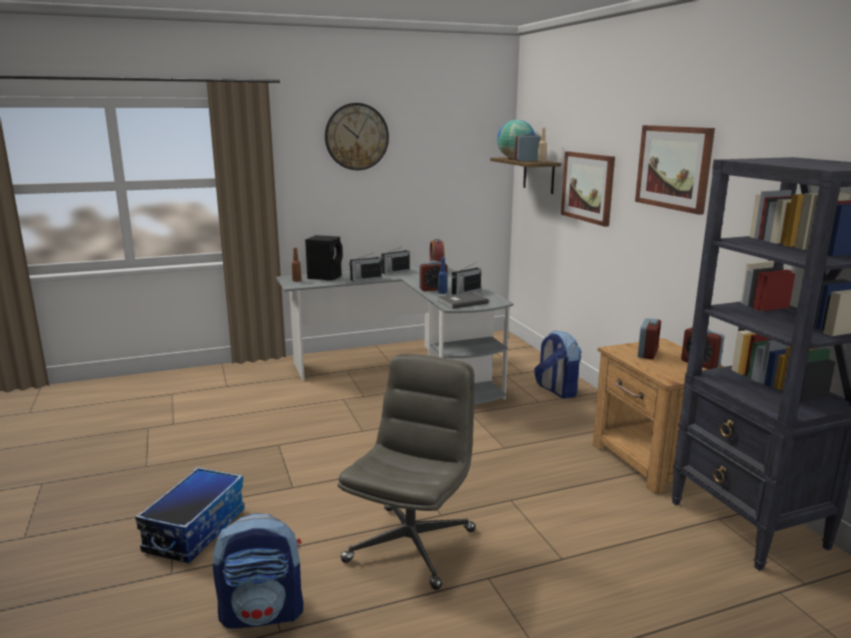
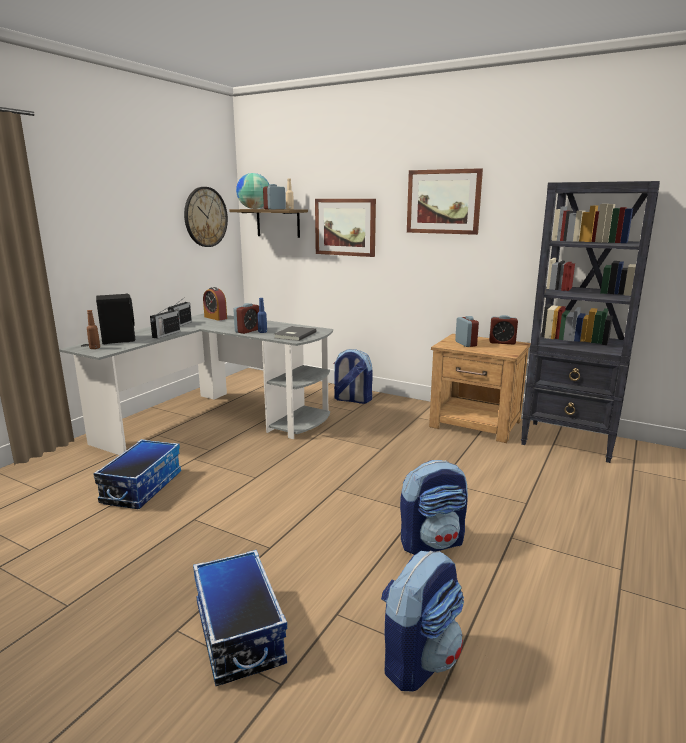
camera: 40 degrees left, 0 degrees up
wall clock [325,103,389,170] -> wall clock moved to [184,187,228,247]
grey office chair [338,354,476,590] -> backpack [400,460,468,555]
radio [452,263,481,295] -> none
none -> storage box [93,439,181,509]

